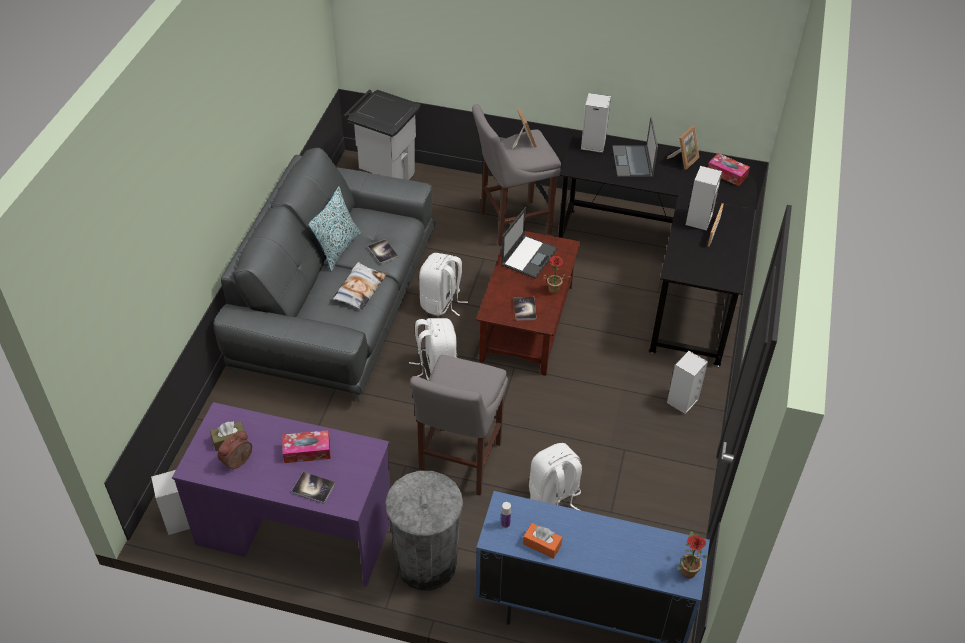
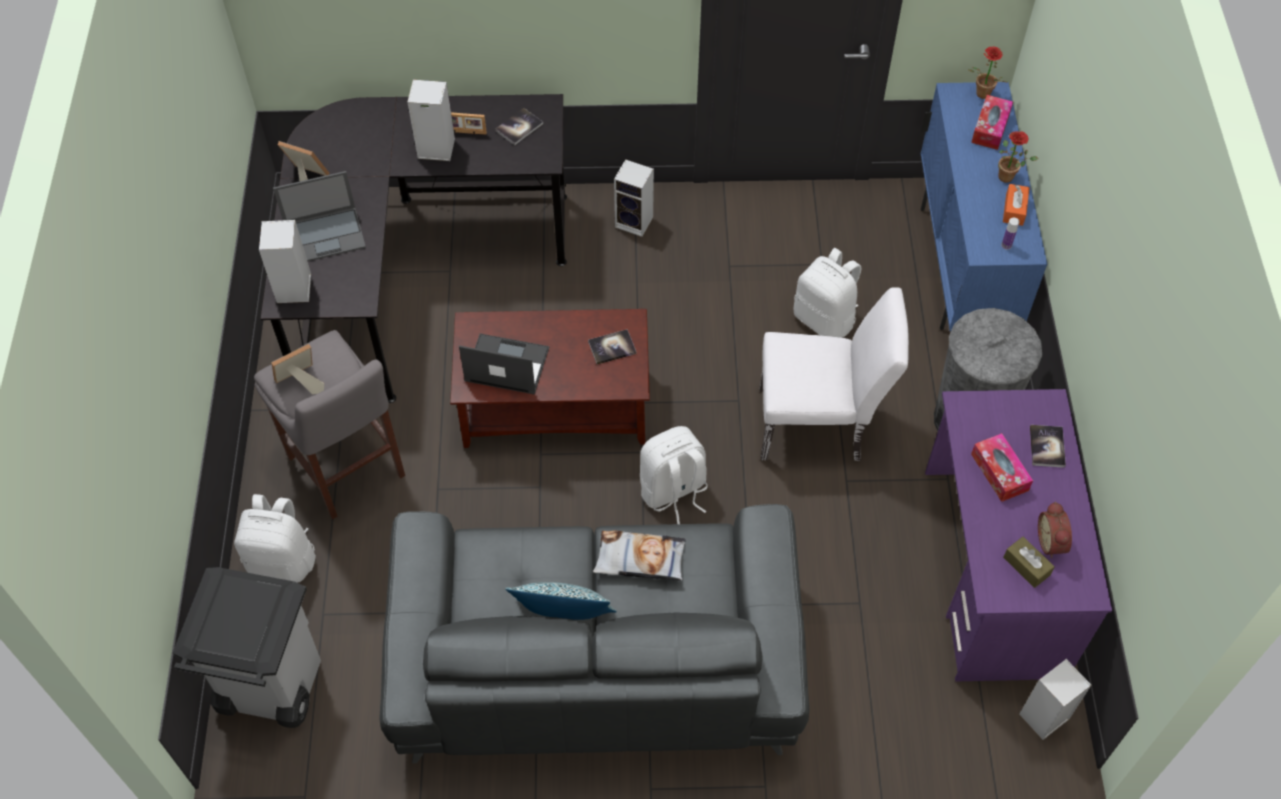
camera: 105 degrees left, 10 degrees up
alarm clock [218,430,252,469] -> alarm clock turned 60 degrees clockwise [1038,502,1072,558]
book [368,239,398,265] -> book moved to [495,108,543,145]
grey stool [410,355,508,496] -> white chair [760,287,909,461]
white backpack [419,253,468,316] -> white backpack moved to [234,494,316,582]
potted plant [543,256,572,294] -> potted plant moved to [998,131,1039,183]
tissue box [708,153,750,186] -> tissue box moved to [971,95,1013,150]

